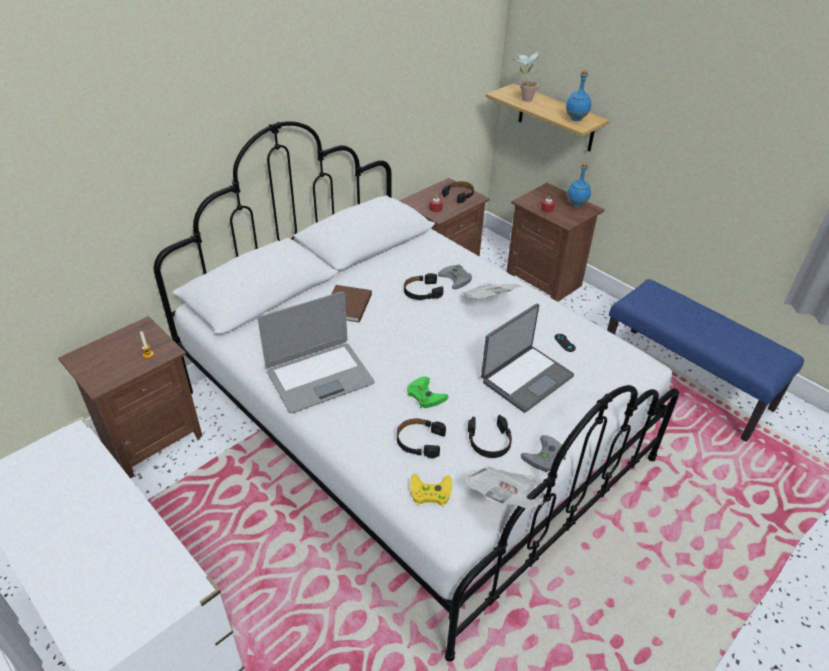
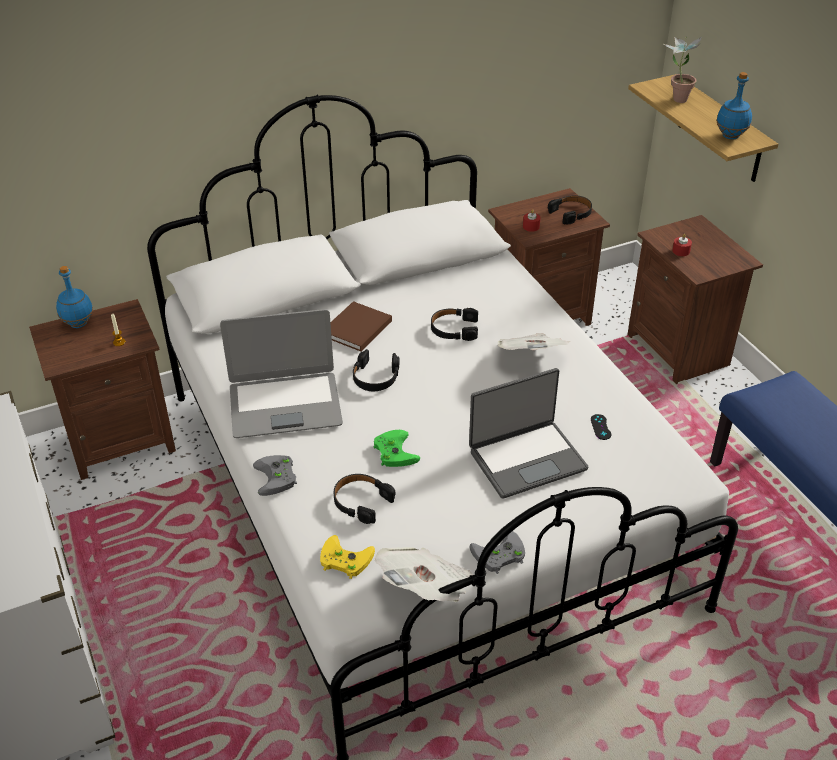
camera: 20 degrees right, 0 degrees up
grey game controller [438,265,472,289] -> grey game controller moved to [253,455,297,496]
black headphones [468,415,512,458] -> black headphones moved to [353,349,399,391]
blue bottle [567,163,591,207] -> blue bottle moved to [56,266,93,328]

